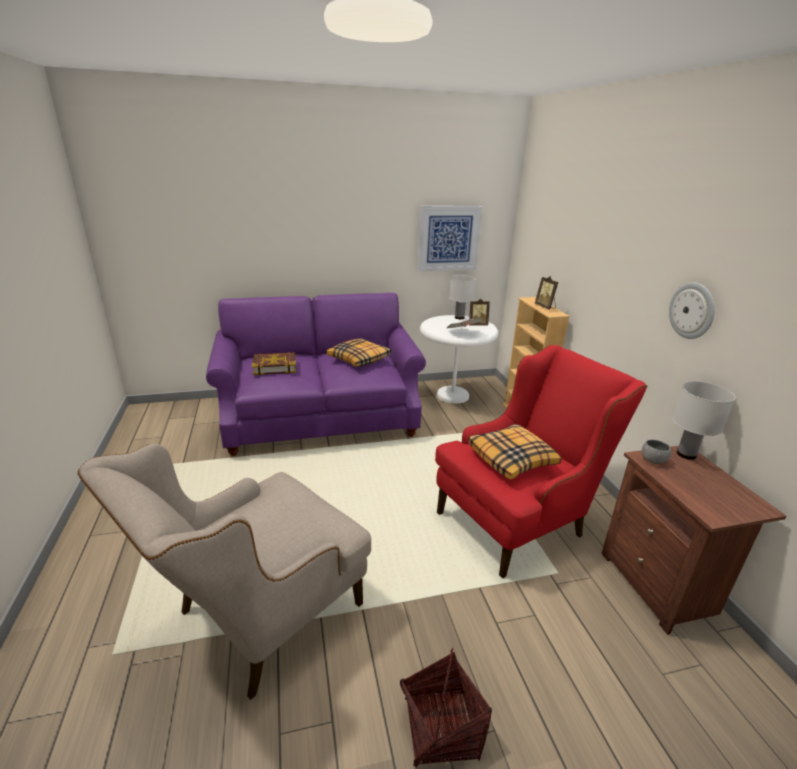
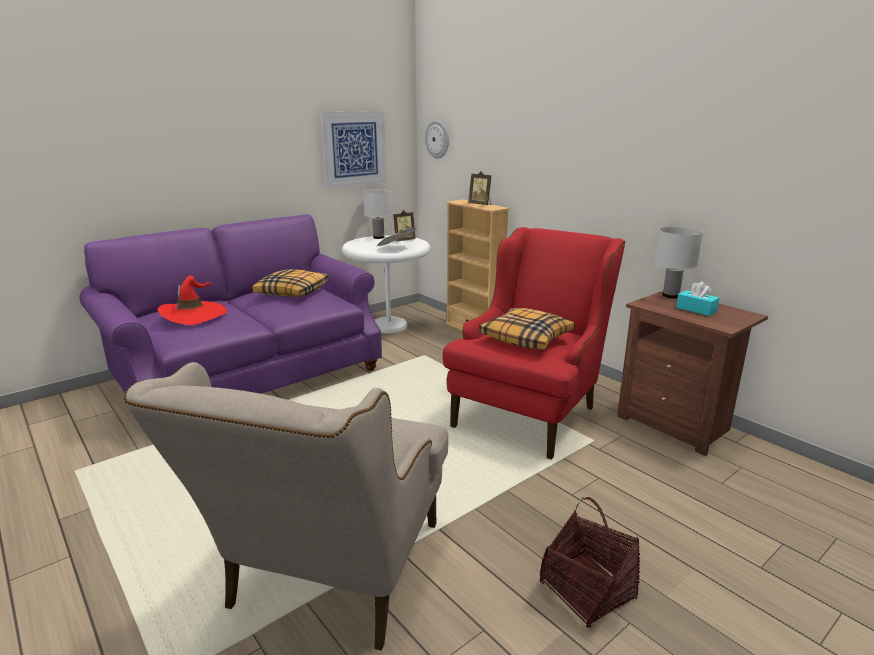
camera: 25 degrees left, 5 degrees down
book [252,352,296,375] -> red hat [157,275,227,325]
grey bowl [642,440,671,464] -> none
wall clock [669,282,715,339] -> wall clock moved to [425,120,449,159]
none -> turquoise tissue box [676,281,720,316]

